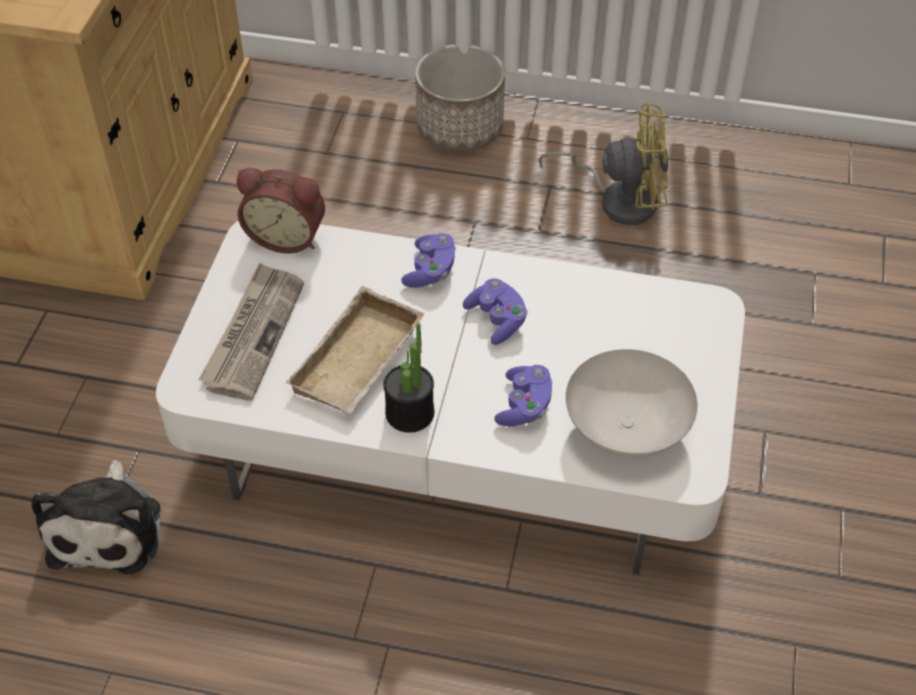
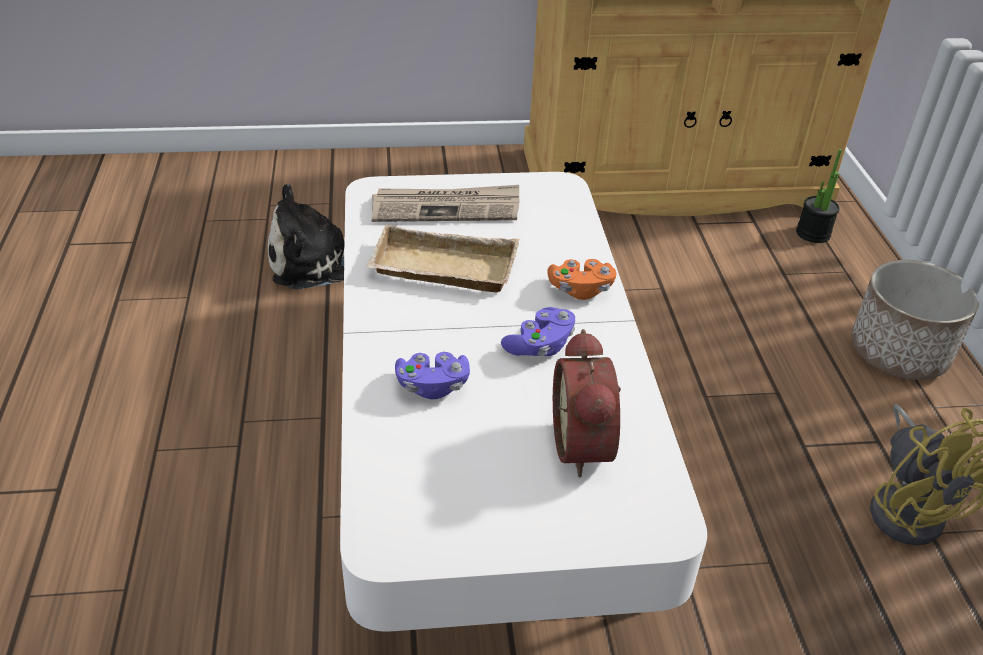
camera: 70 degrees right, 10 degrees down
alarm clock [237,168,325,253] -> alarm clock moved to [553,329,621,477]
potted plant [383,322,435,433] -> potted plant moved to [796,149,842,243]
purple game controller [401,233,456,288] -> orange game controller [547,259,616,300]
white bowl [565,349,698,457] -> none

